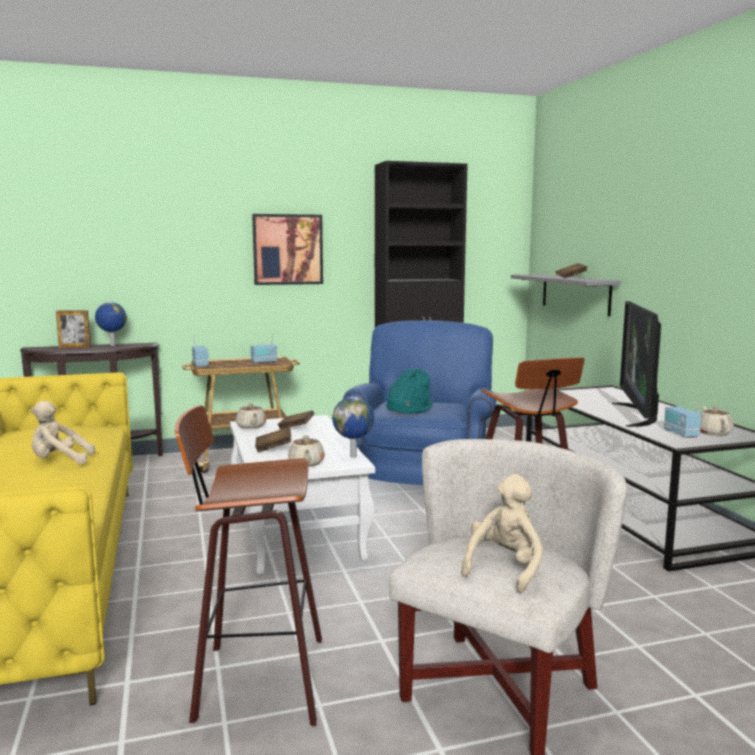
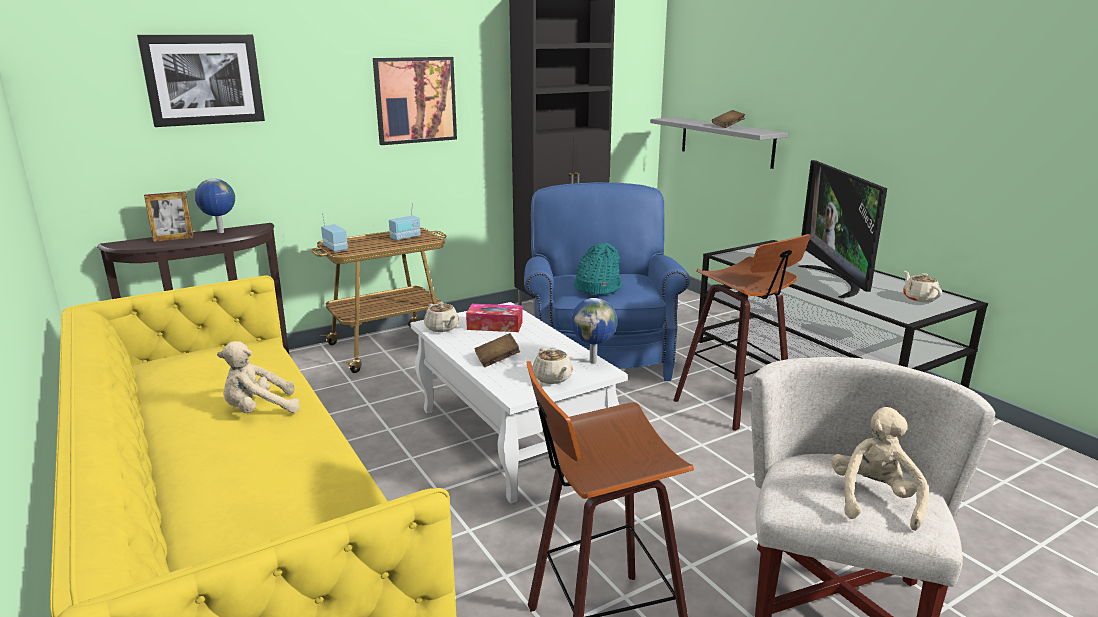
camera: 15 degrees left, 10 degrees up
brown book [277,410,314,430] -> tissue box [466,304,523,332]
radio [664,398,702,438] -> none
none -> picture [137,35,265,127]

